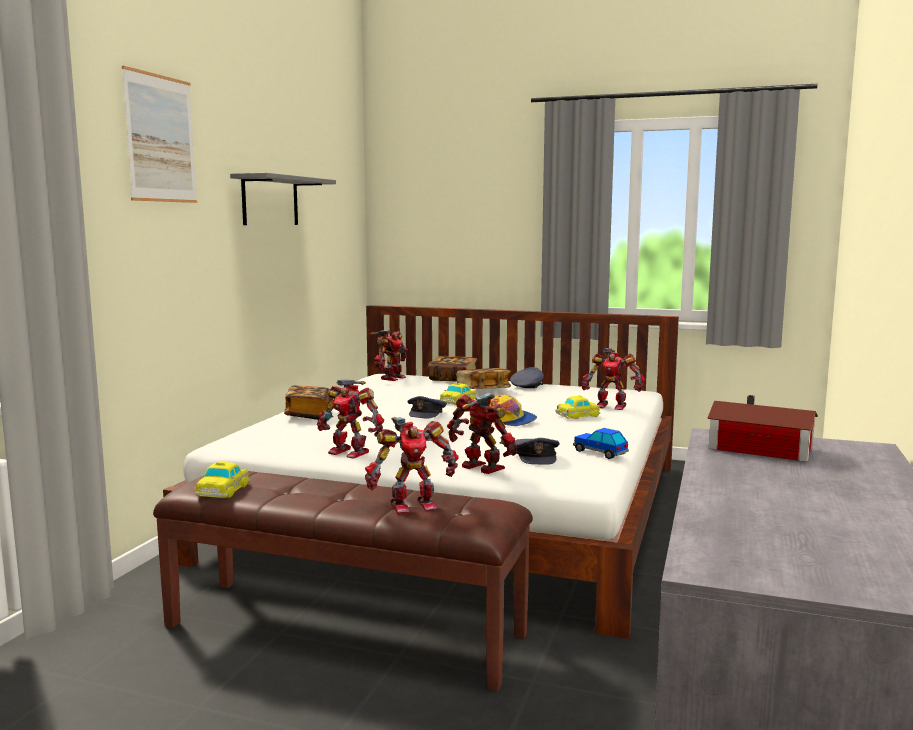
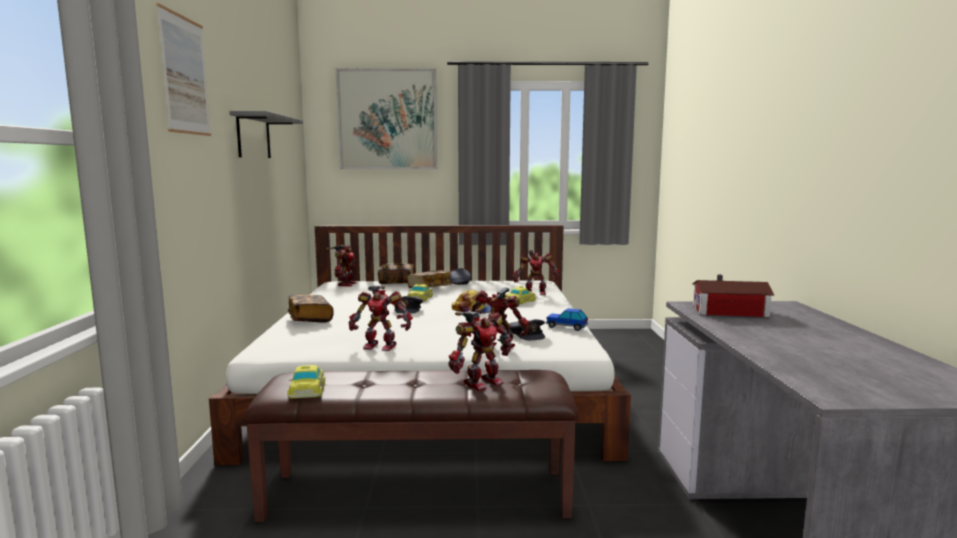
camera: 20 degrees left, 0 degrees up
none -> picture [336,68,437,169]

